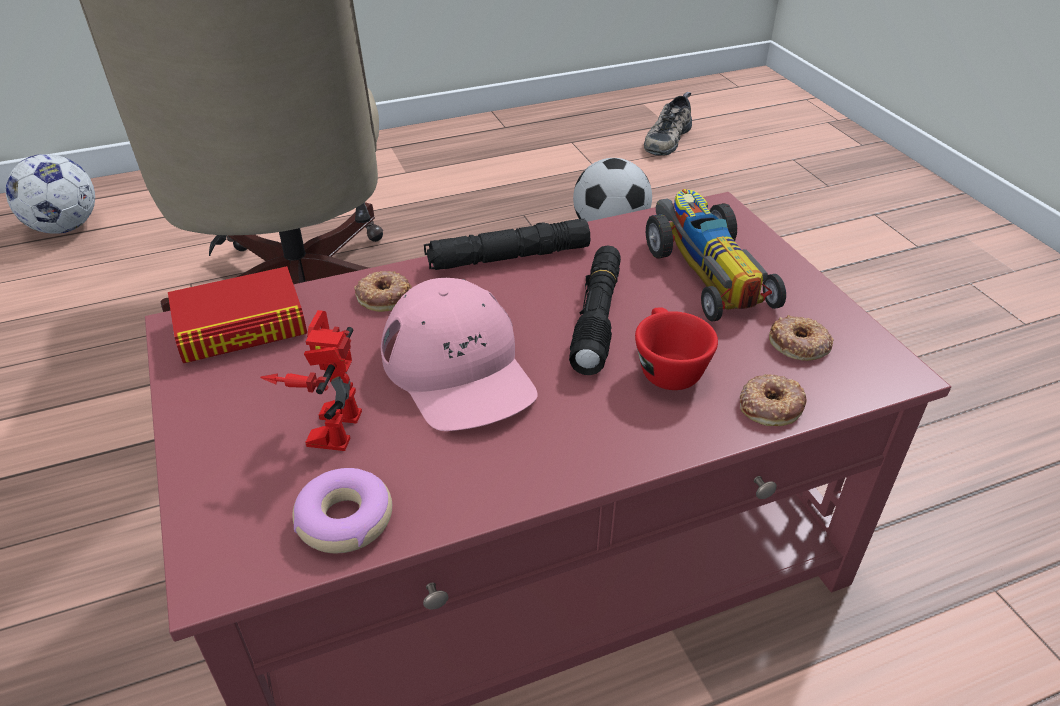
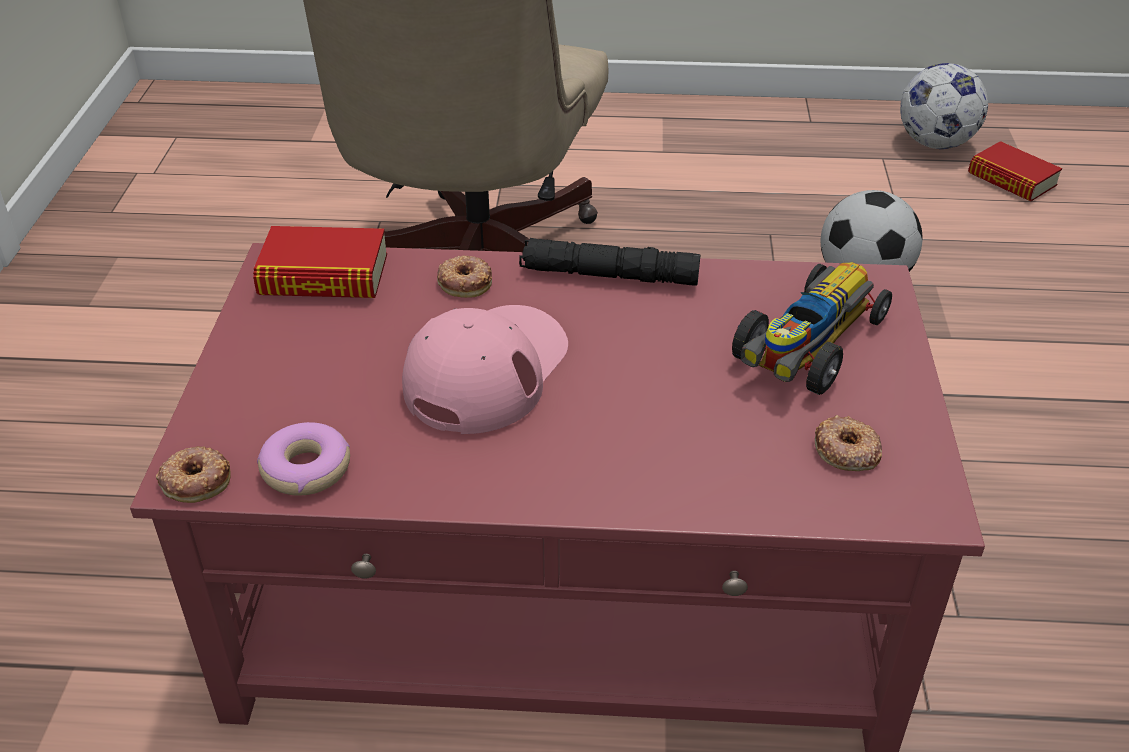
camera: 25 degrees right, 0 degrees up
football [5,154,95,234] -> football moved to [900,63,988,149]
toy robot [260,310,362,451] -> none
pink cap [381,278,538,431] -> pink cap turned 150 degrees counterclockwise [402,305,568,434]
black flashlight [569,245,621,375] -> none
red cup [635,307,718,390] -> none
shoe [644,92,692,155] -> book [968,141,1062,201]
toy car [646,189,786,322] -> toy car turned 150 degrees counterclockwise [732,262,892,395]
donut [740,374,806,426] -> donut moved to [156,446,231,503]

